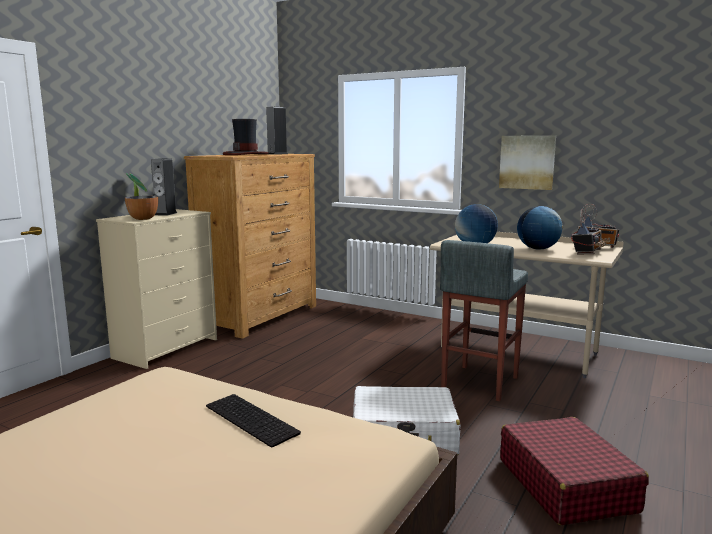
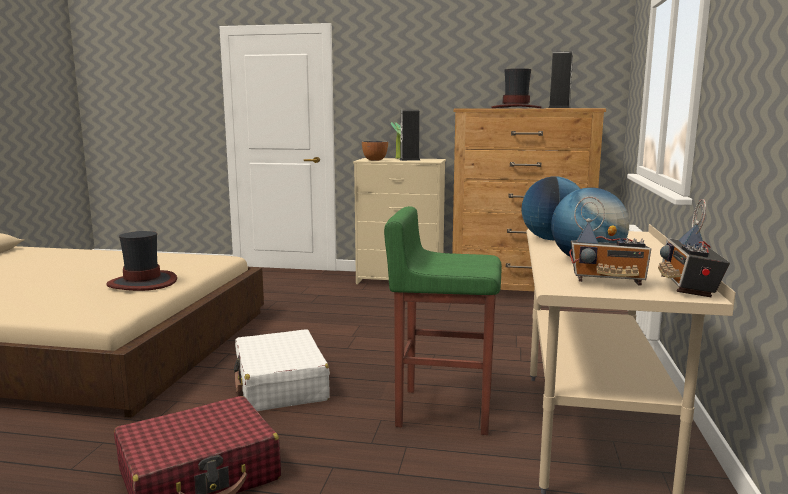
camera: 70 degrees right, 0 degrees up
keyboard [206,394,301,448] -> hat [106,231,177,291]
grey stool [440,240,528,401] -> green stool [384,206,502,435]
picture [499,135,556,190] -> none

